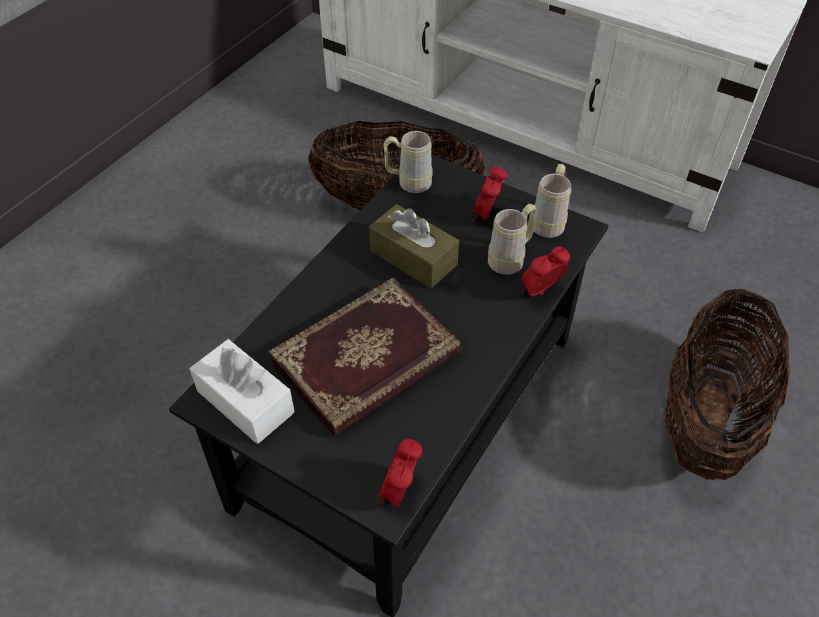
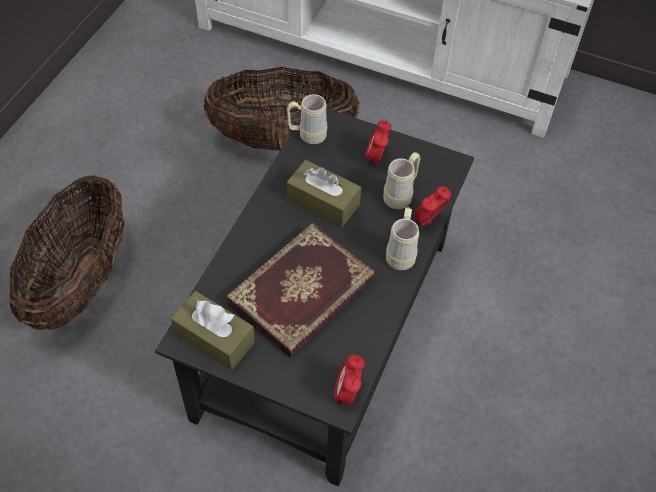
camera: 10 degrees left, 5 degrees up
white tissue box [190,339,295,444] -> brown tissue box [171,291,255,370]
beige mug [534,164,571,238] -> beige mug moved to [386,207,419,270]
basket [665,288,790,480] -> basket moved to [9,175,124,331]

